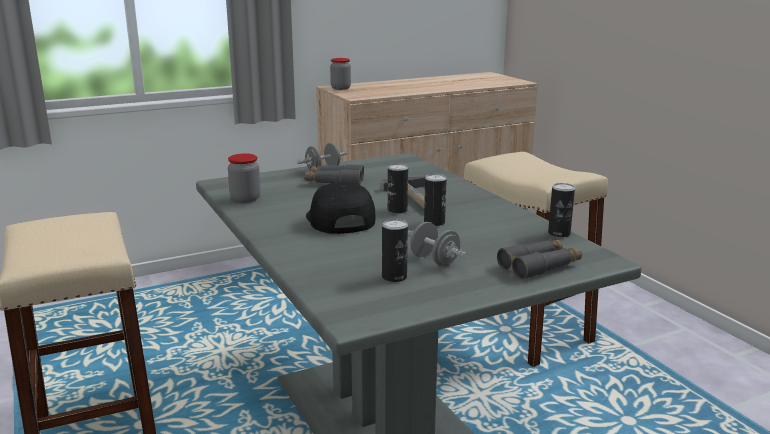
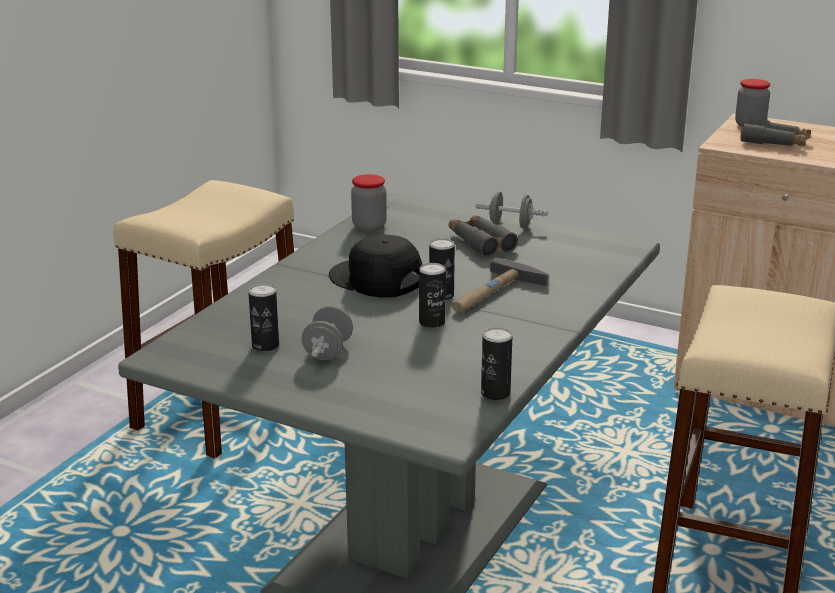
camera: 55 degrees right, 5 degrees up
black cap [306,183,375,234] -> black cap turned 90 degrees counterclockwise [329,234,422,297]
grey binoculars [497,240,582,279] -> grey binoculars moved to [740,118,811,146]

